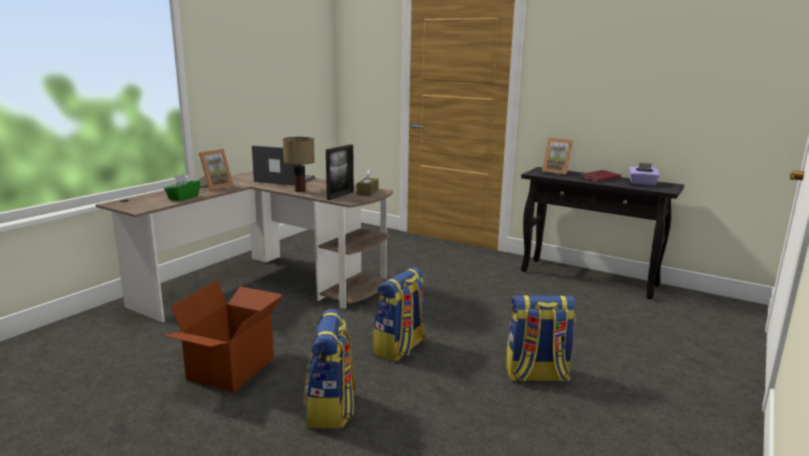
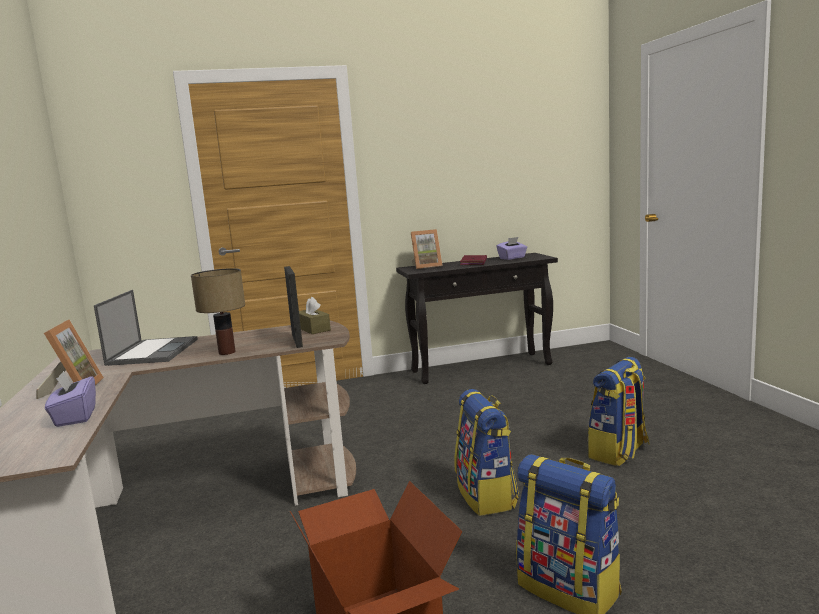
camera: 45 degrees left, 5 degrees down
green tissue box [164,173,200,201] -> purple tissue box [45,371,96,427]
laptop [252,146,315,185] -> laptop turned 120 degrees clockwise [94,290,198,366]

